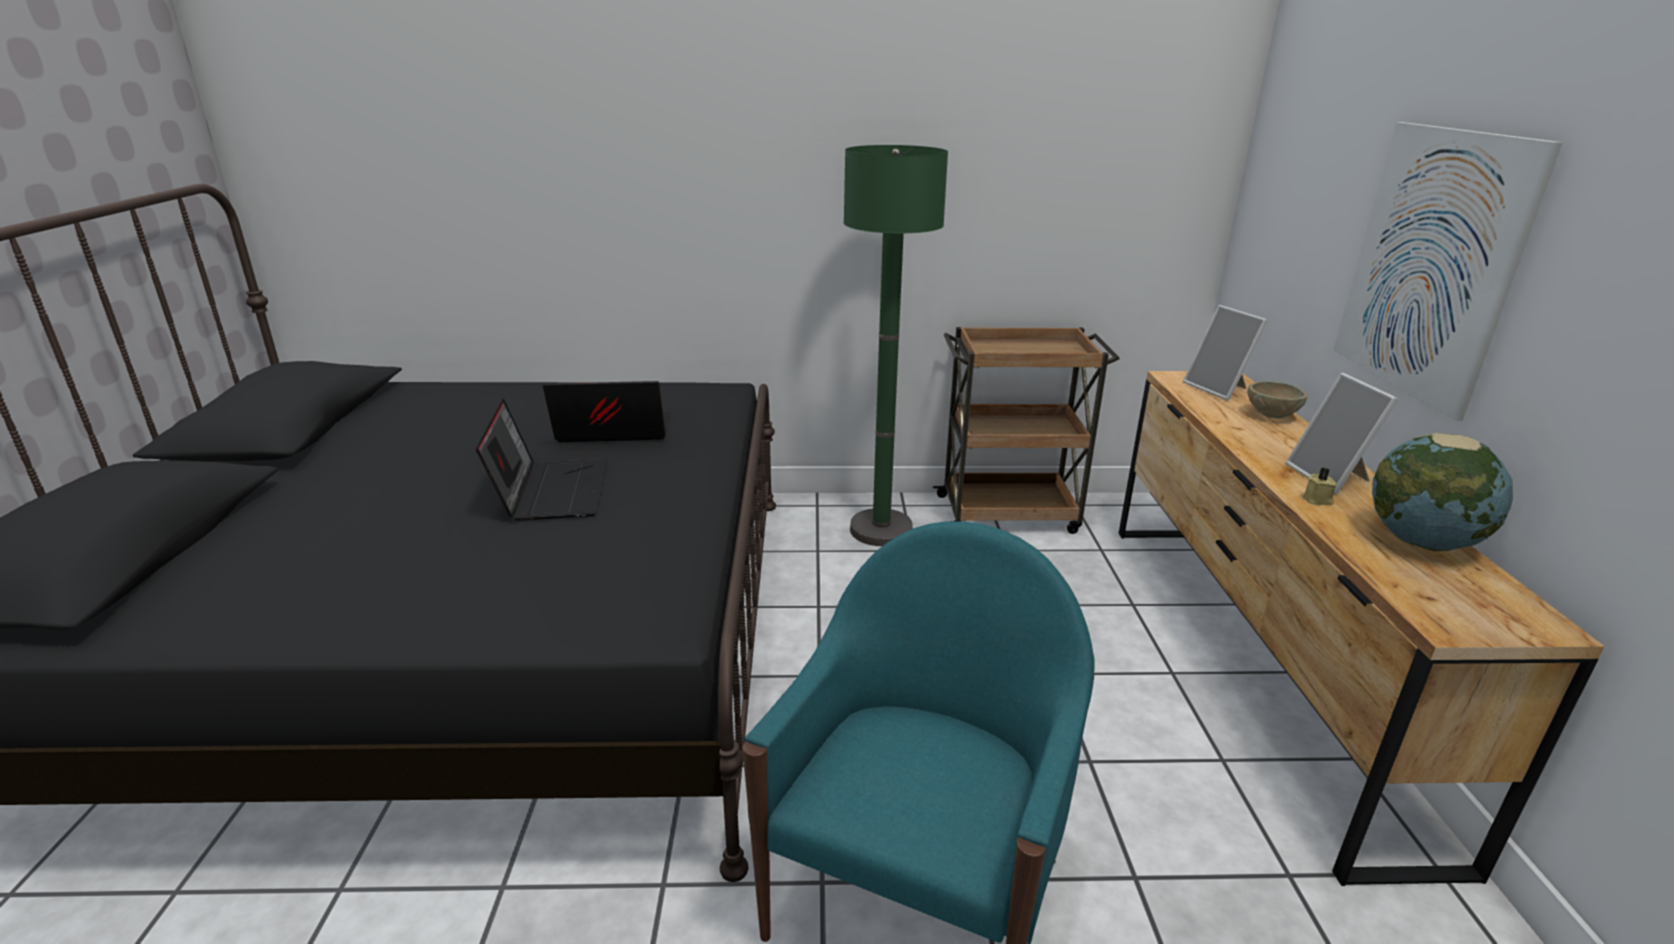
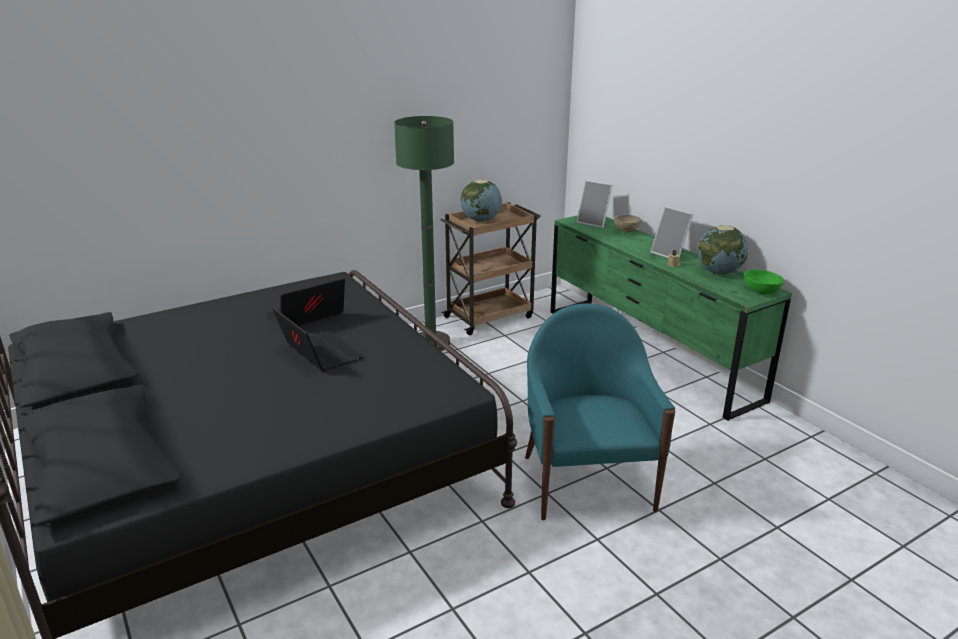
camera: 30 degrees left, 0 degrees up
brown dresser [1119,371,1605,886] -> green dresser [550,215,792,421]
picture [1333,122,1562,421] -> none
none -> globe [460,179,502,222]
none -> green bowl [744,269,784,294]

